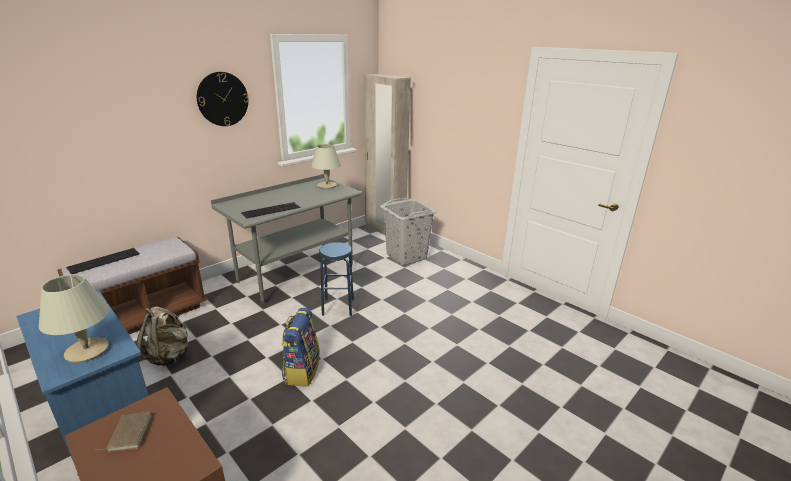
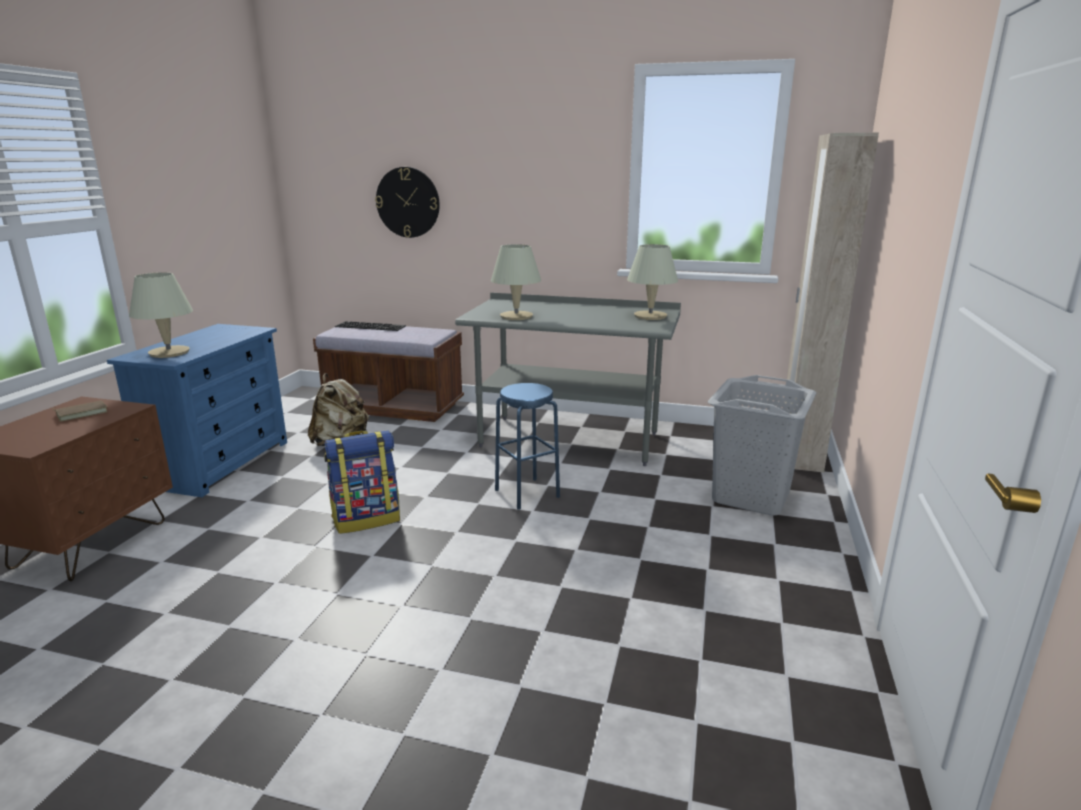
camera: 60 degrees right, 5 degrees down
wall clock [197,72,249,126] -> wall clock moved to [375,167,440,238]
keyboard [241,202,300,219] -> beige table lamp [491,244,541,320]

